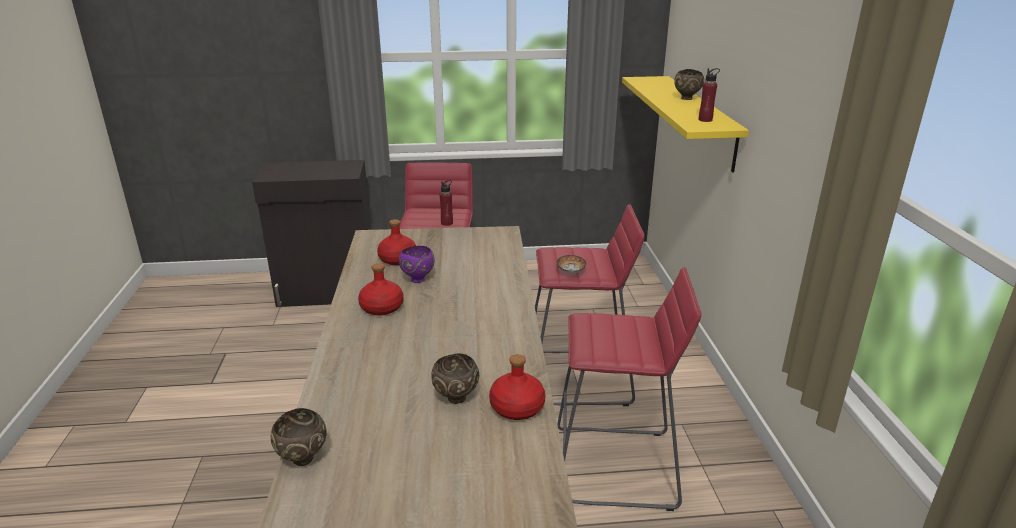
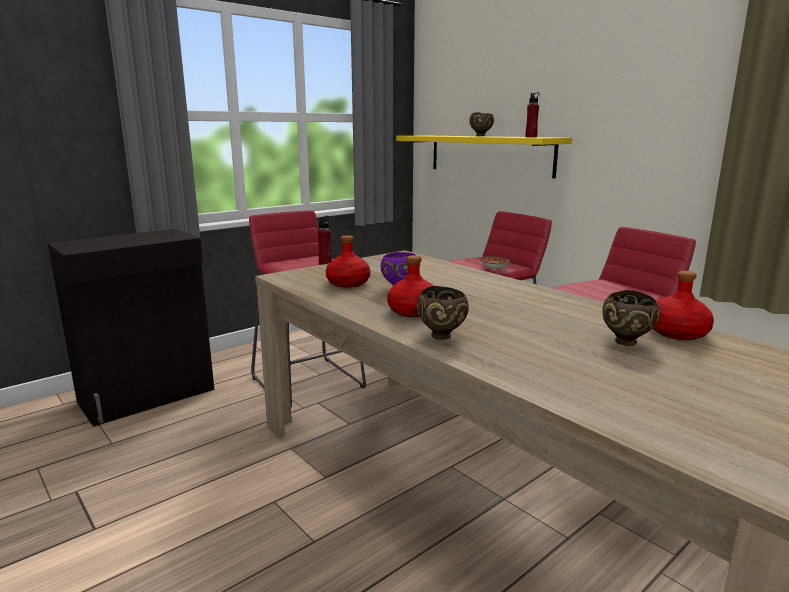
camera: 35 degrees left, 10 degrees down
brown bowl [270,408,327,466] -> brown bowl moved to [417,286,469,340]

